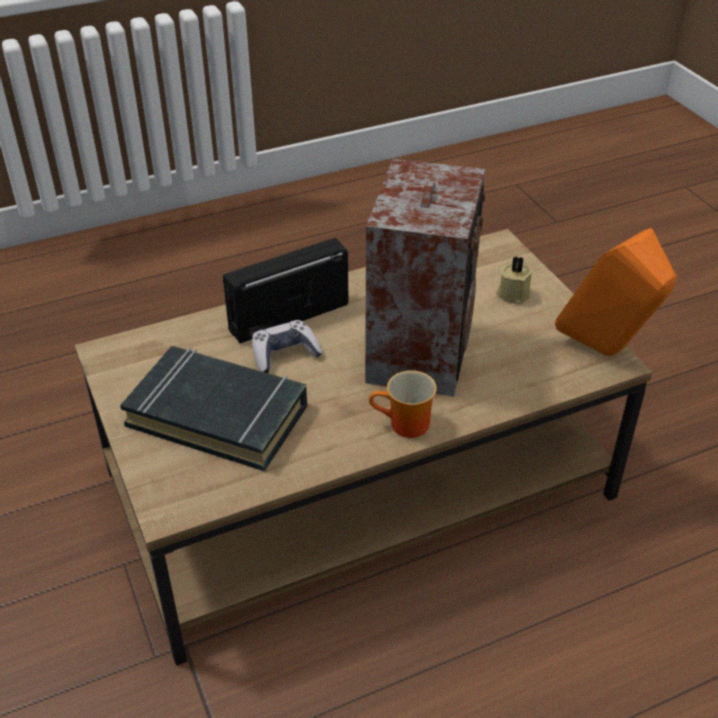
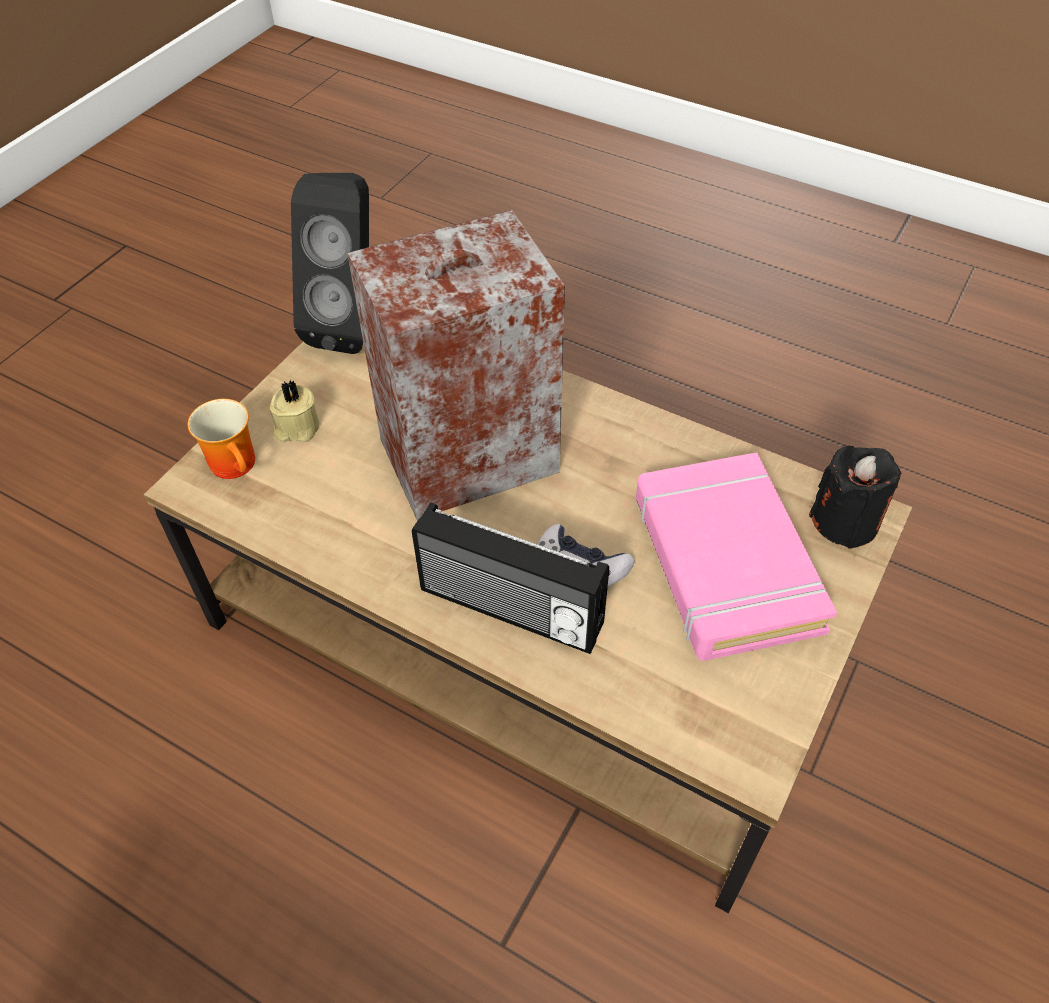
camera: 125 degrees left, 10 degrees up
black book [120,346,307,471] -> pink book [636,452,837,661]
mug [369,370,437,438] -> mug moved to [188,399,255,479]
orange speaker [555,228,677,356] -> black speaker [291,173,369,354]
none -> black candle [809,446,901,549]

